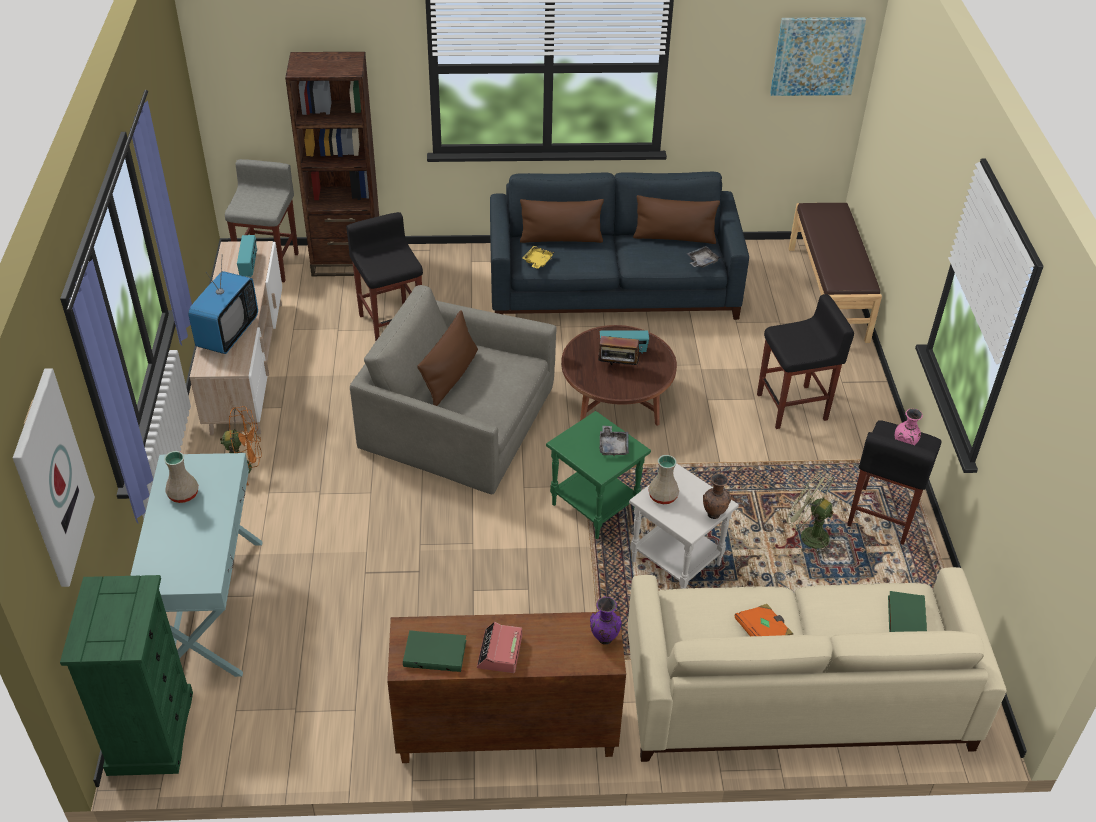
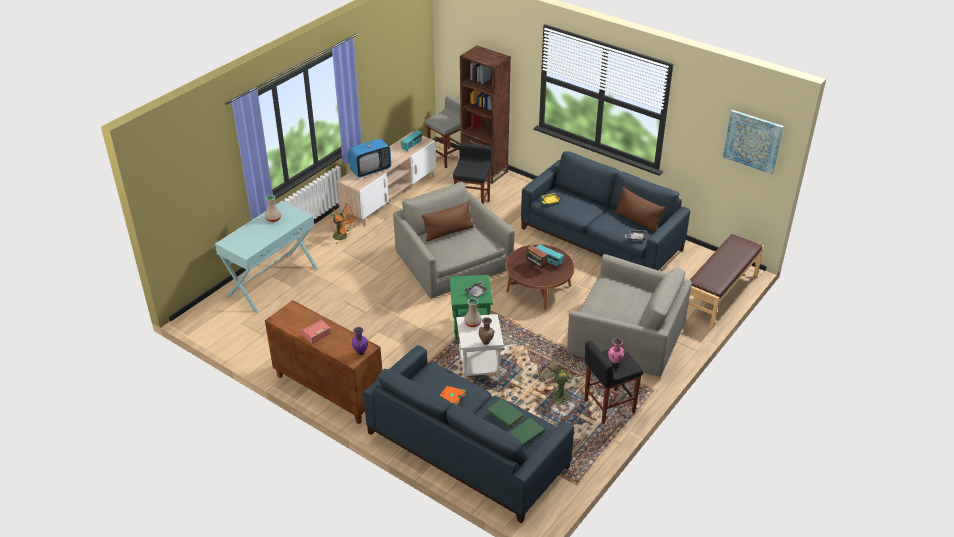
camera: 40 degrees right, 5 degrees down
picture [13,368,95,587] -> none
green dresser [60,575,193,776] -> none
green book [403,630,466,672] -> green book moved to [487,399,524,428]
brown pillow [520,199,604,243] -> none
beige sofa [627,567,1007,762] -> blue sofa [363,345,574,523]
black stool [757,294,854,429] -> grey armchair [567,254,692,377]

